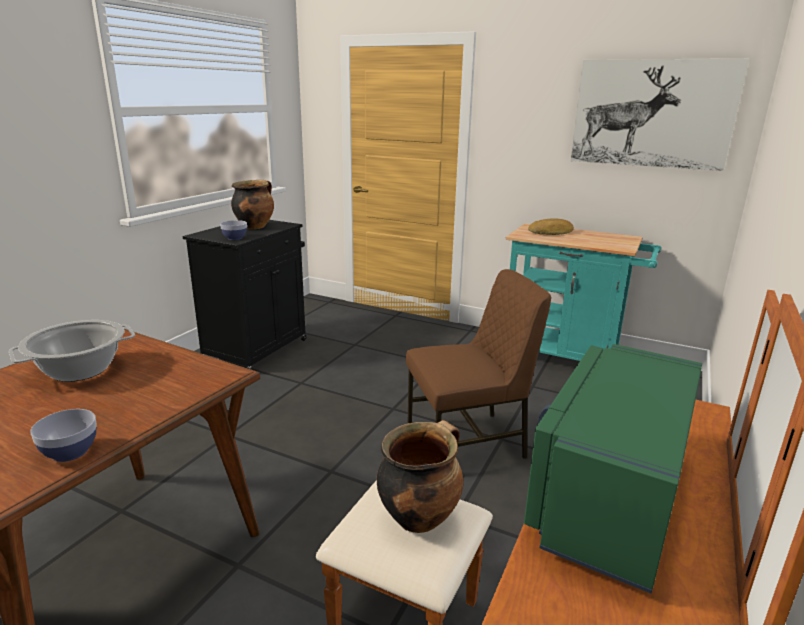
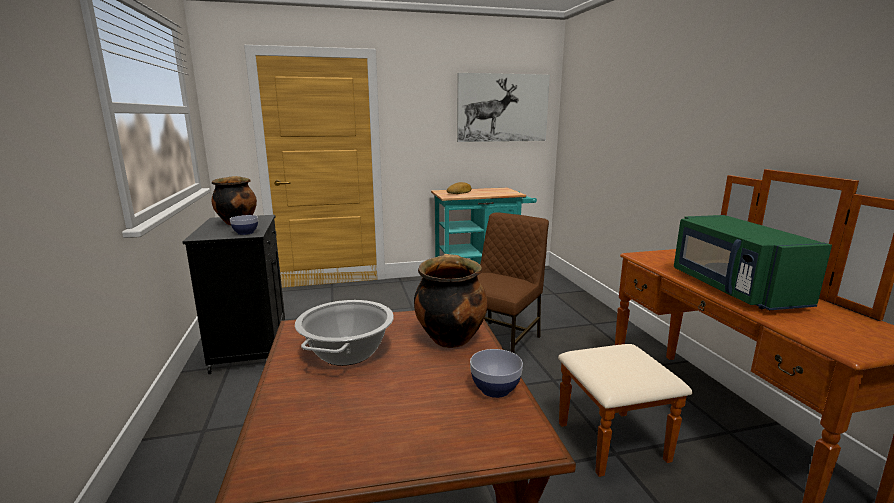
camera: 40 degrees left, 5 degrees down
cooking pot [377,420,463,533] -> cooking pot moved to [414,254,487,348]

